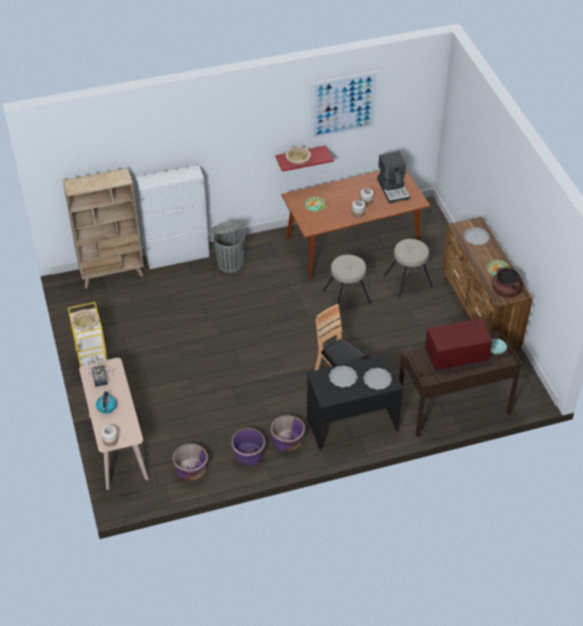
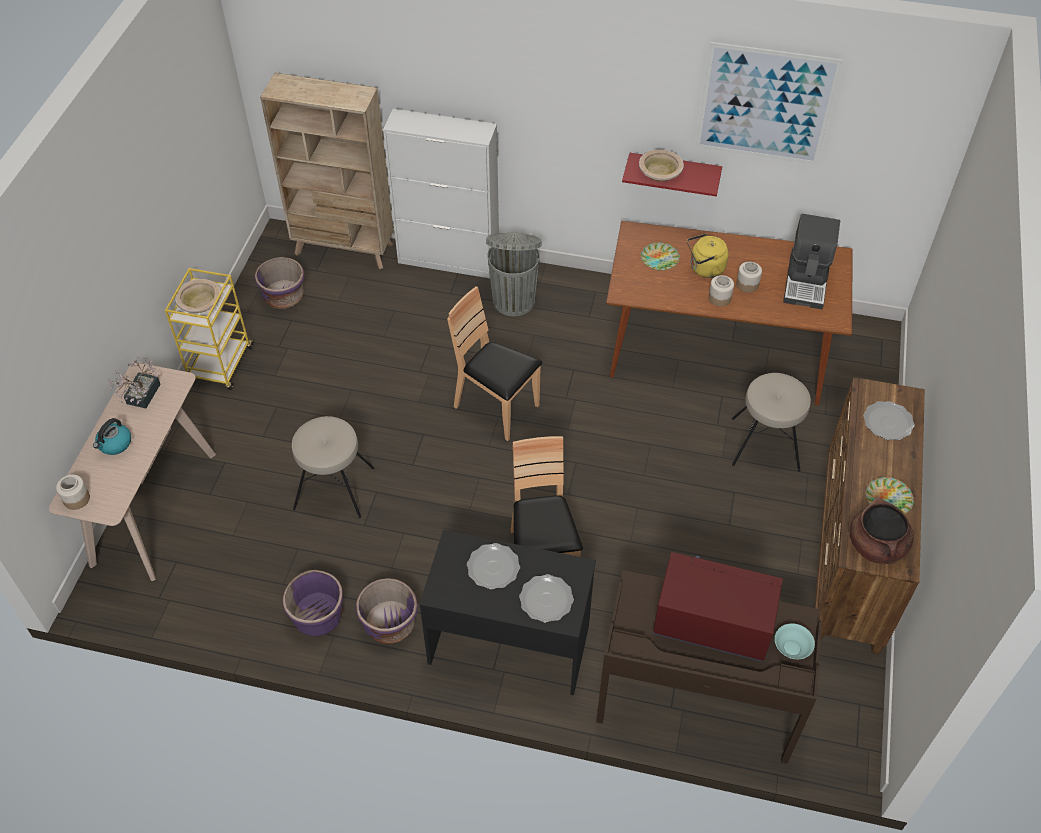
camera: 30 degrees right, 5 degrees up
purple planter [172,443,208,481] -> purple planter moved to [255,257,305,309]
beige stool [323,255,371,304] -> beige stool moved to [292,416,374,518]
none -> brown chair [447,286,542,441]
none -> yellow kettle [687,233,729,278]

